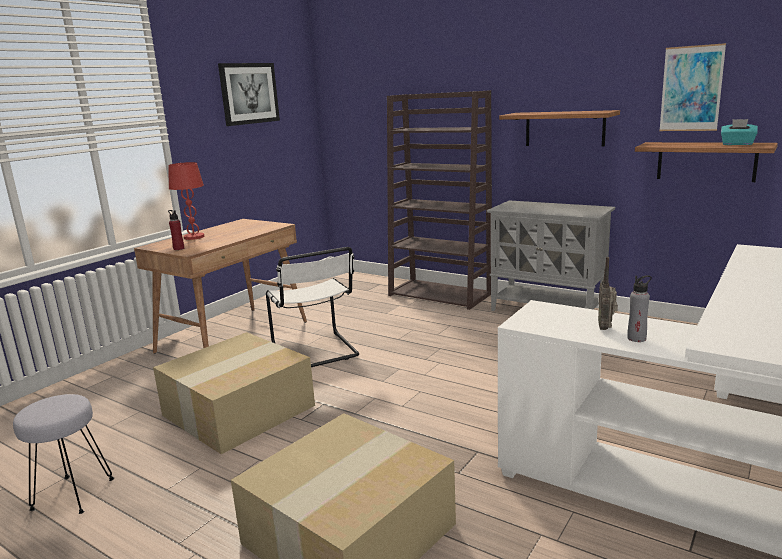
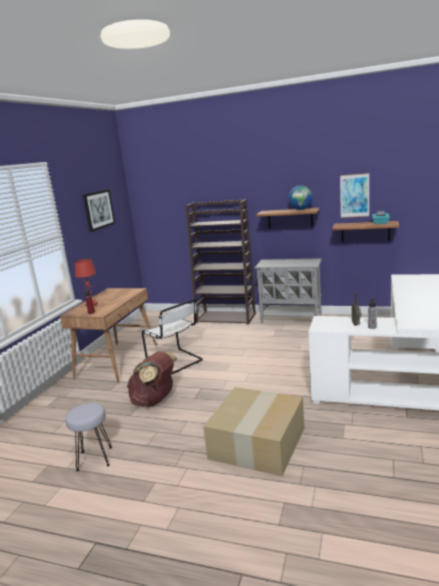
camera: 15 degrees left, 0 degrees up
cardboard box [153,332,315,454] -> brown backpack [127,351,177,407]
none -> globe [288,185,313,210]

